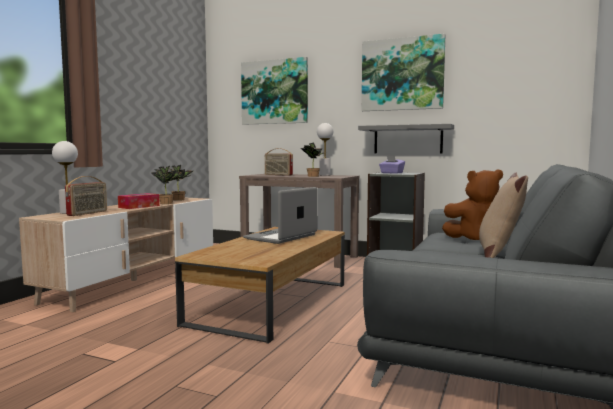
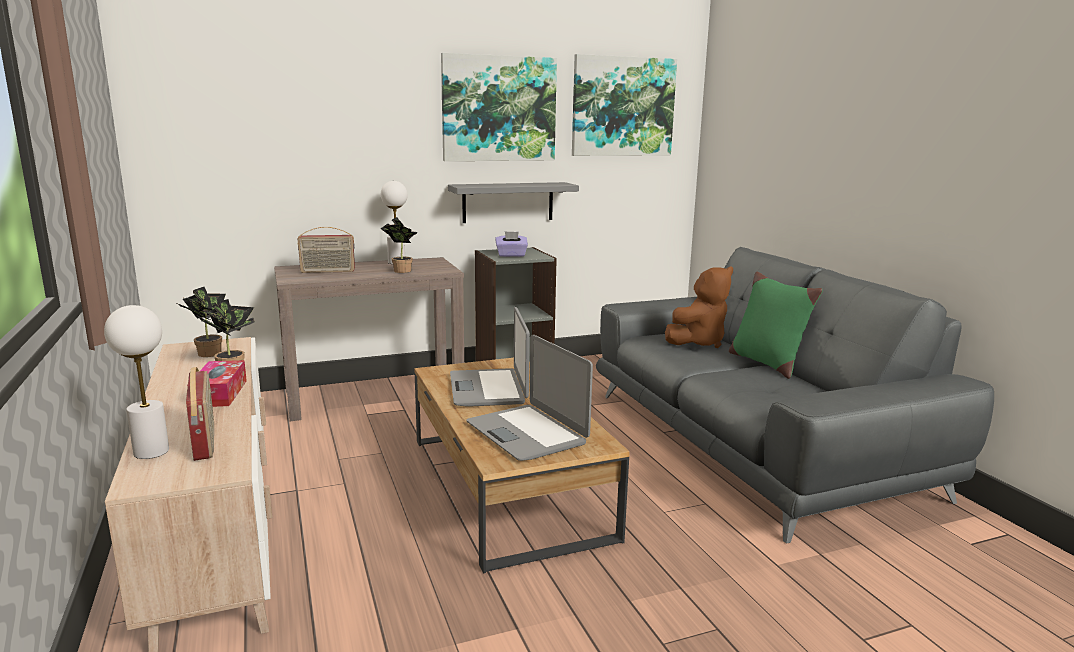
camera: 45 degrees left, 10 degrees up
picture [241,57,308,125] -> picture moved to [572,54,677,156]
beige pillow [479,173,528,258] -> green pillow [729,272,823,379]
none -> laptop [467,335,593,461]

